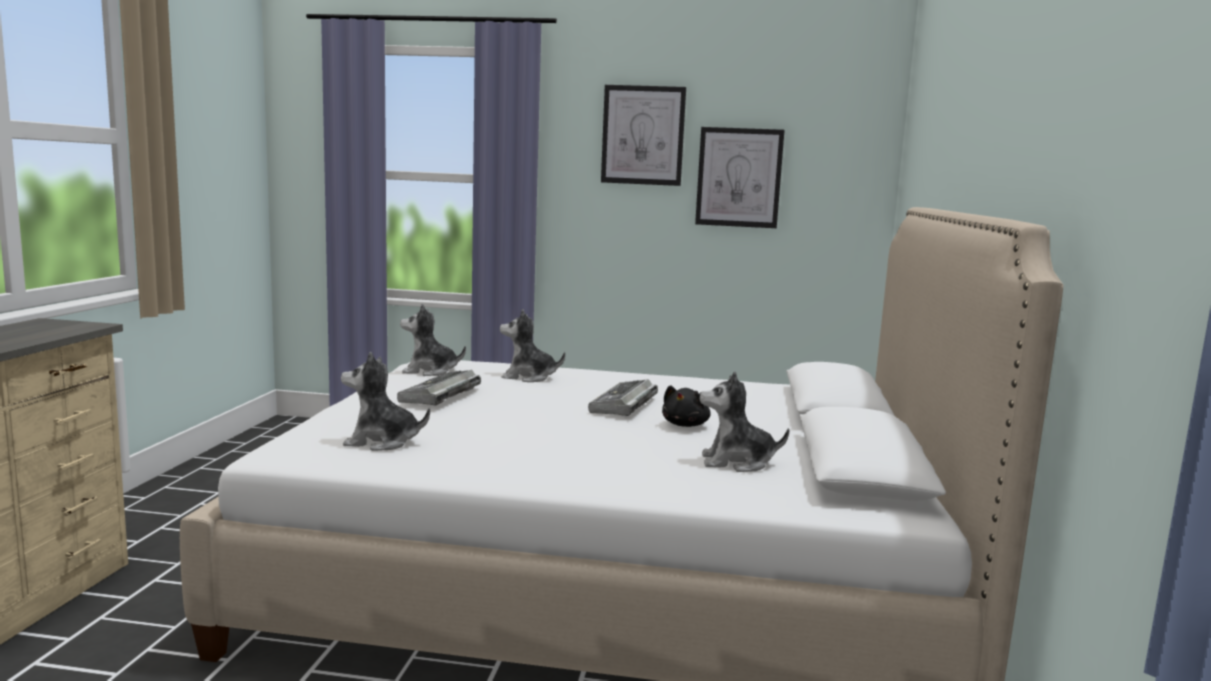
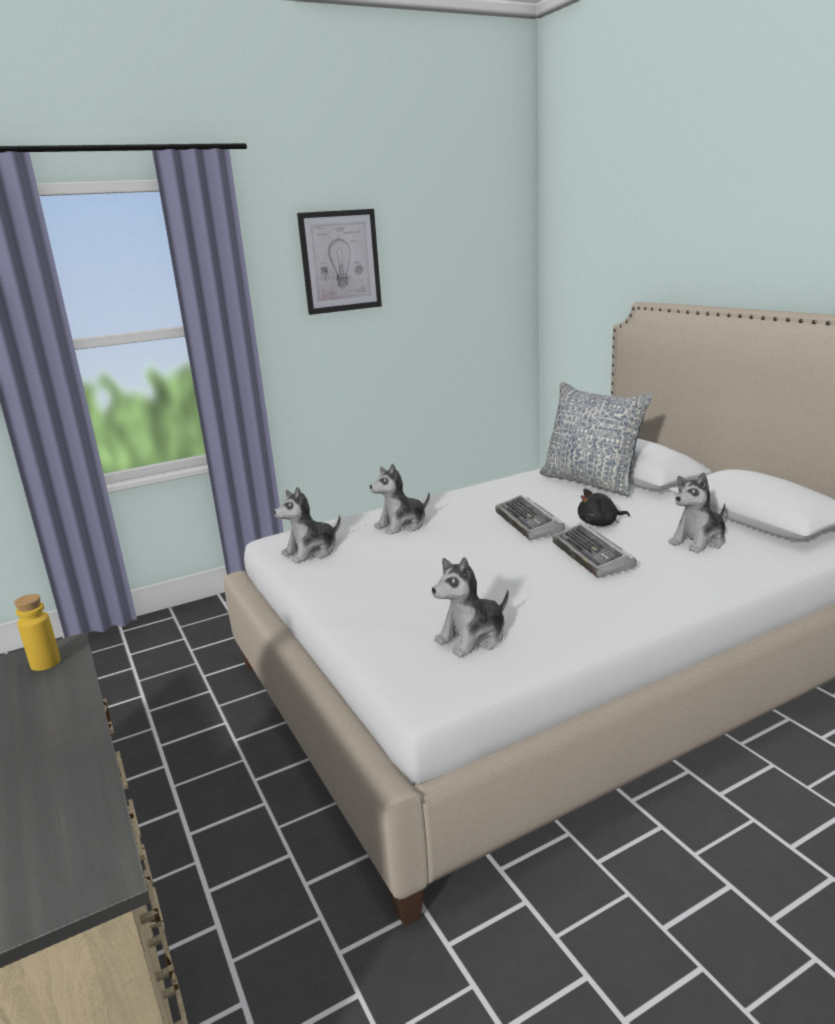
camera: 35 degrees left, 10 degrees up
keyboard [397,370,481,405] -> keyboard moved to [553,523,637,578]
black plush toy [662,385,711,427] -> black plush toy turned 90 degrees clockwise [578,489,630,526]
picture [695,127,785,228] -> none
none -> yellow bottle [14,594,61,671]
none -> pillow [540,382,653,496]

